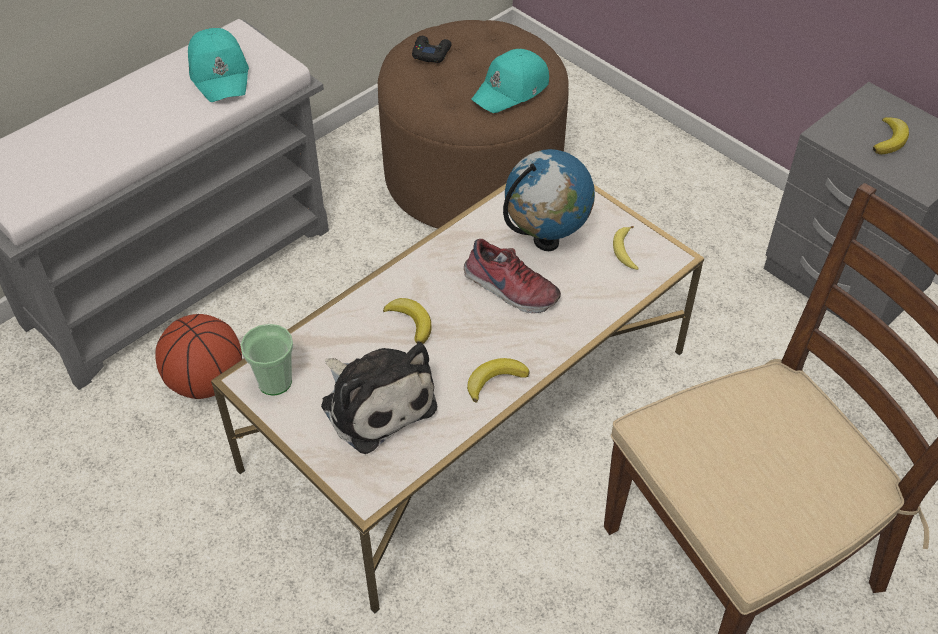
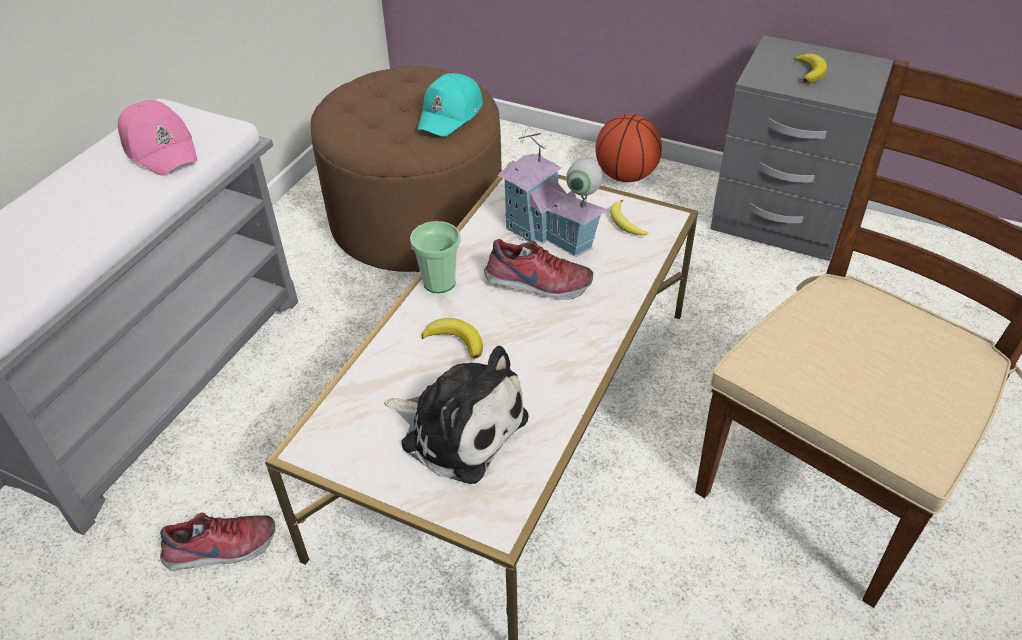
camera: 20 degrees left, 5 degrees down
basketball [155,314,242,399] -> basketball moved to [595,114,662,182]
turquoise cap [188,28,249,102] -> pink cap [118,100,197,176]
cup [240,324,294,396] -> cup moved to [410,221,461,293]
black game controller [412,36,452,63] -> none
banana [467,358,530,403] -> none
globe [503,149,595,251] -> toy house [498,131,608,257]
none -> shoe [160,513,275,571]

